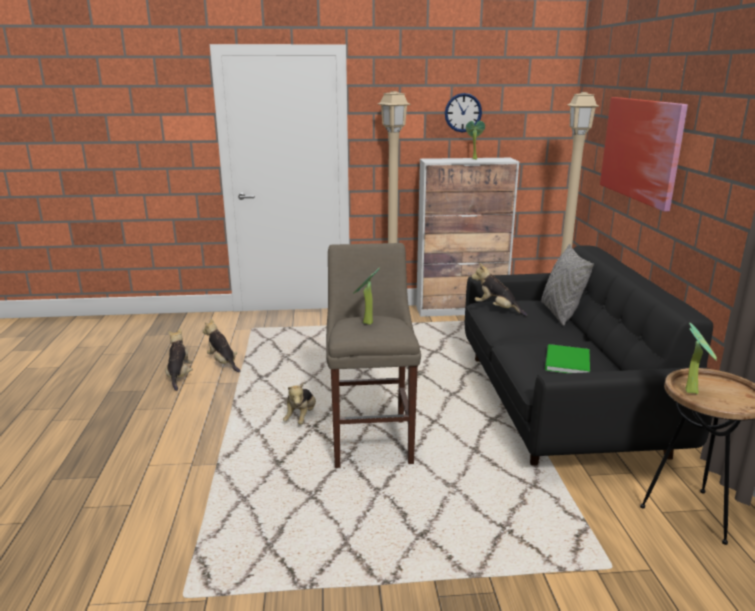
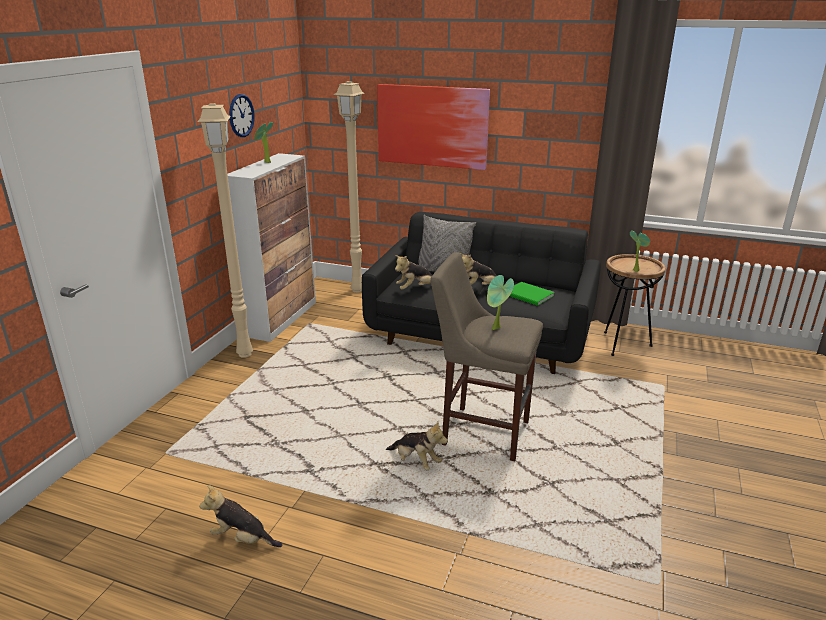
camera: 65 degrees left, 5 degrees up
plush toy [203,319,240,373] -> plush toy moved to [460,253,505,285]

